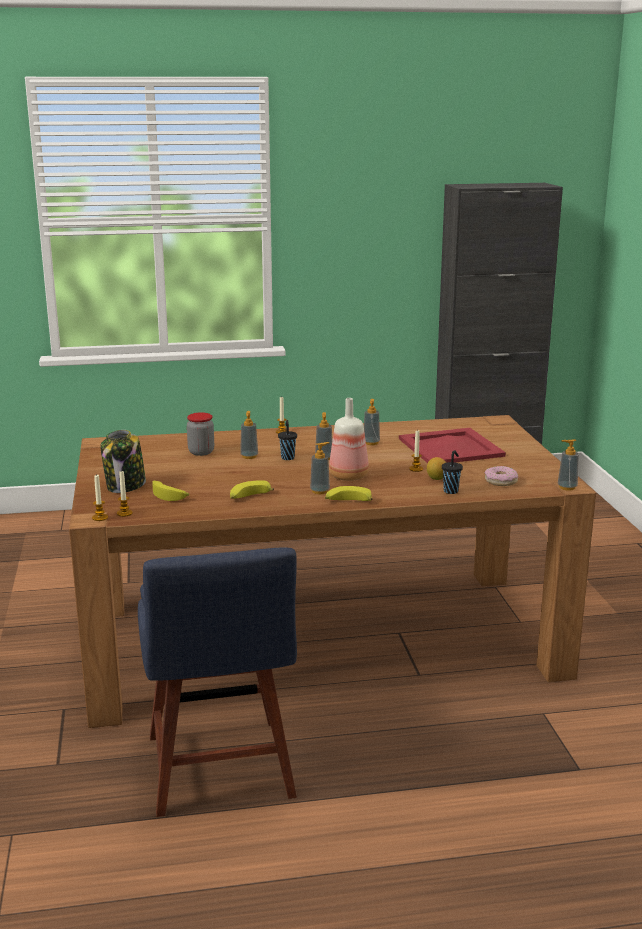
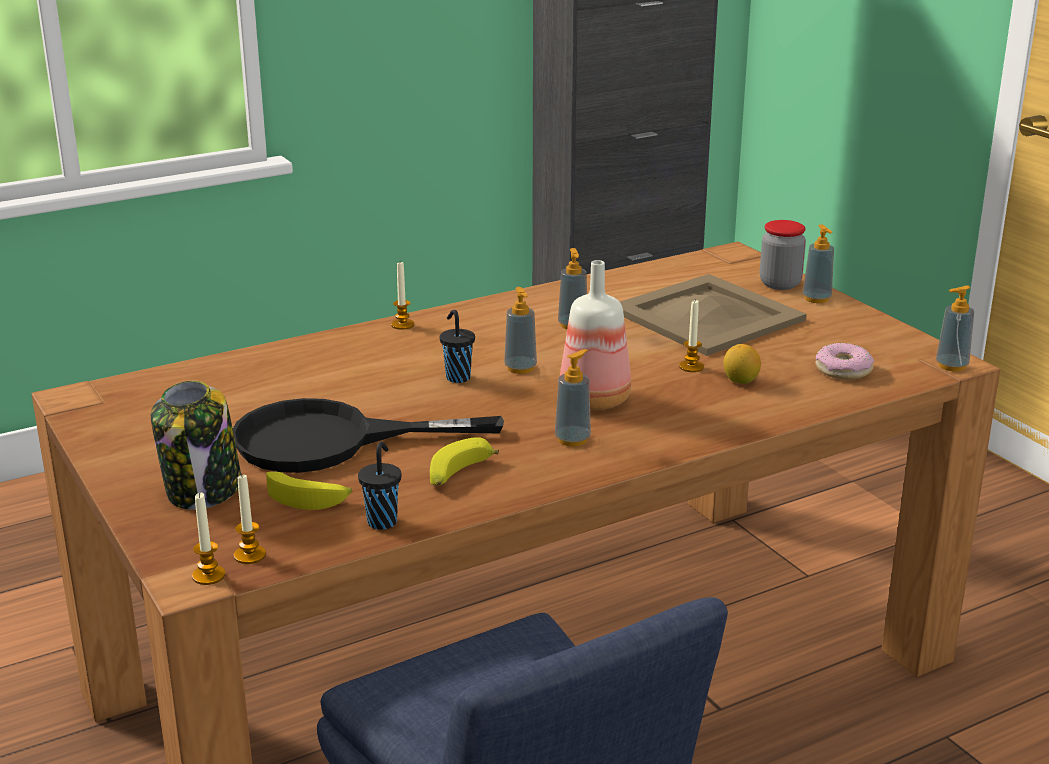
camera: 20 degrees left, 5 degrees up
jar [187,412,214,456] -> jar moved to [760,220,806,290]
soap dispenser [240,411,258,459] -> soap dispenser moved to [802,224,834,303]
banana [325,486,373,501] -> none
red tray [399,428,506,463] -> beige tray [620,274,807,356]
black cup [442,450,463,494] -> black cup moved to [358,442,401,530]
none -> black frying pan [233,398,504,473]

